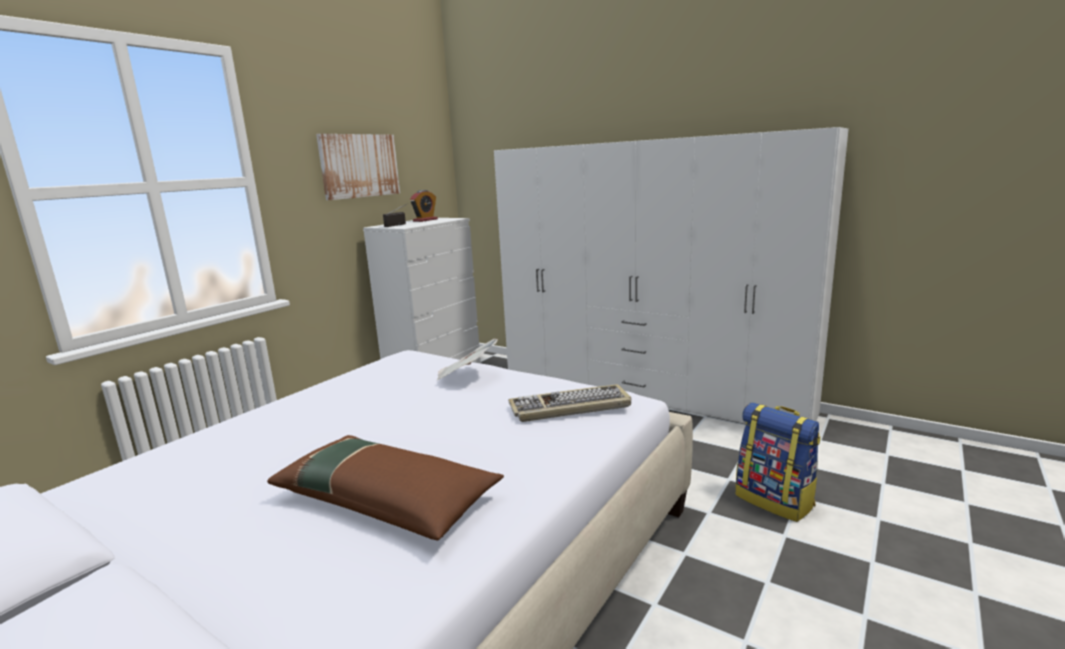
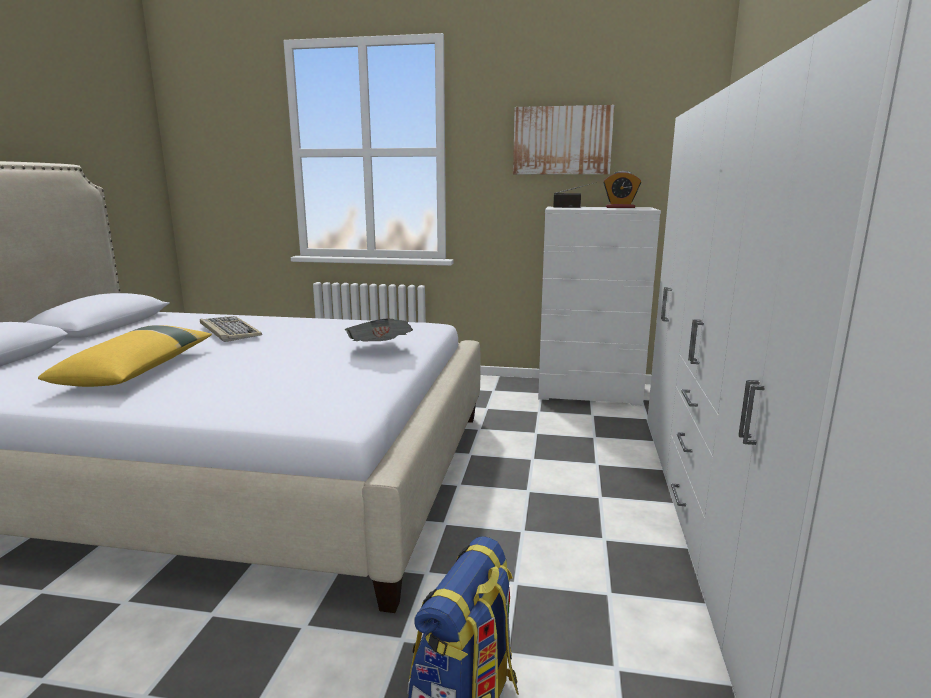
camera: 65 degrees right, 0 degrees up
brown pillow [267,435,504,540] -> yellow pillow [38,325,212,387]
keyboard [508,384,631,422] -> keyboard moved to [200,316,262,342]

